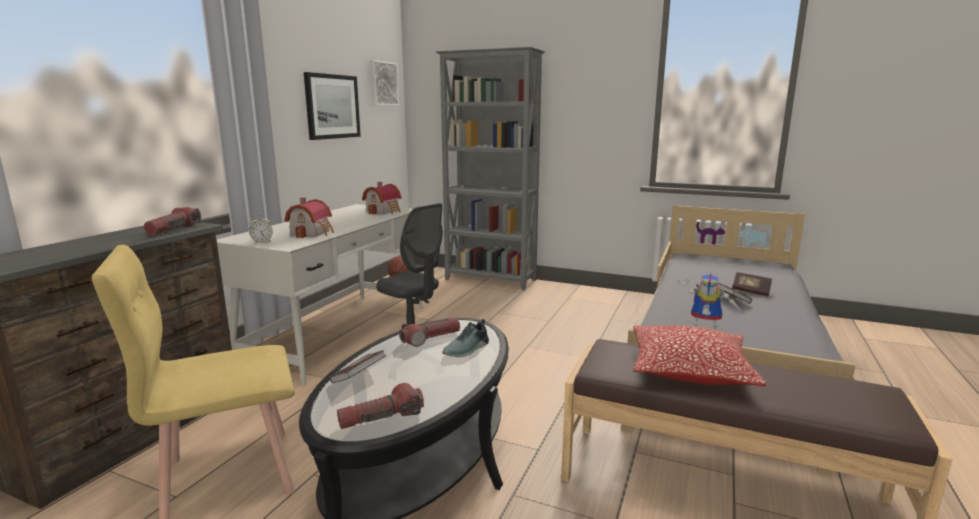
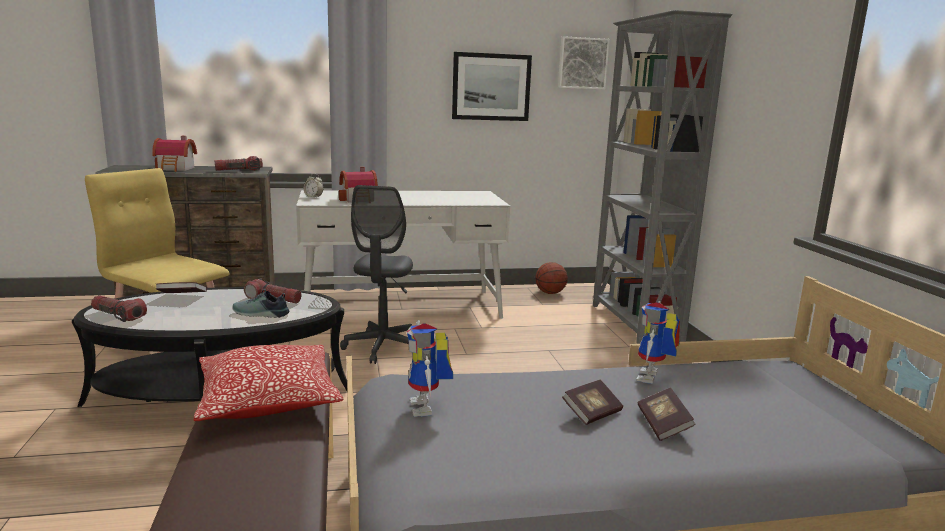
camera: 55 degrees right, 0 degrees up
toy house [362,182,402,214] -> toy house moved to [152,136,197,172]
none -> toy robot [636,301,680,384]

